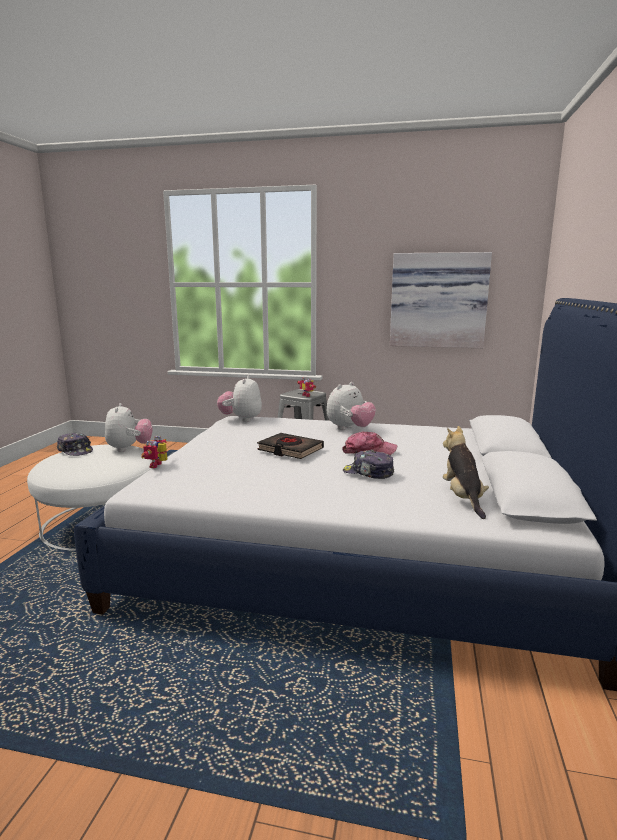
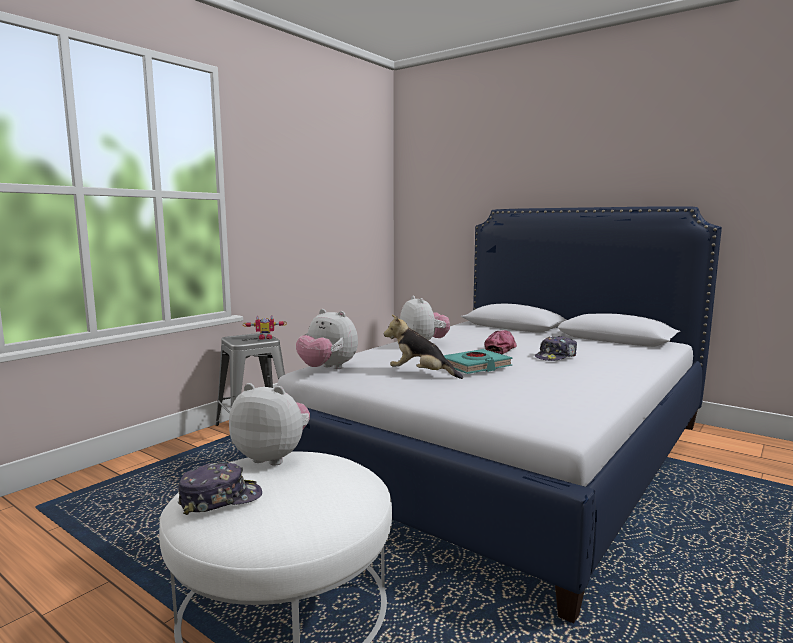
camera: 65 degrees left, 5 degrees down
toy robot [141,436,167,468] -> none
black book [257,433,324,459] -> turquoise book [444,349,513,374]
picture [390,252,492,348] -> none
plush toy [443,426,489,519] -> plush toy moved to [384,315,463,379]

